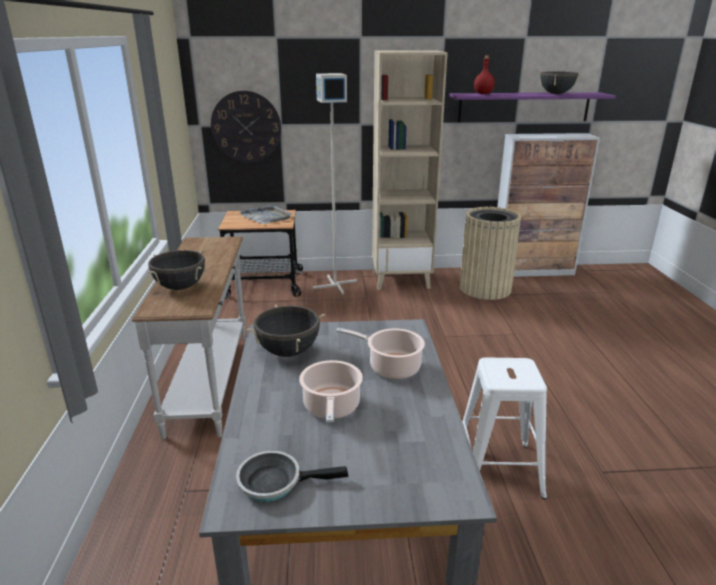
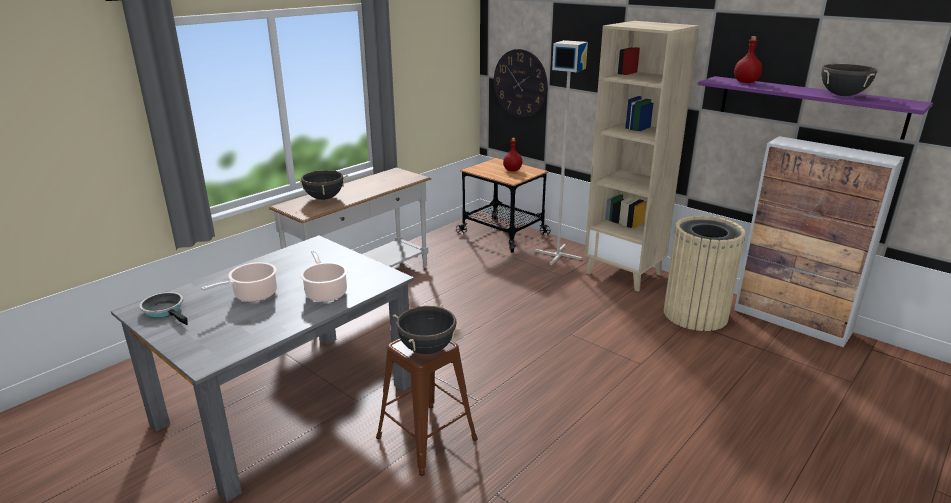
camera: 45 degrees right, 0 degrees up
grey tray [239,205,292,224] -> red bottle [503,138,522,172]
black cooking pot [246,305,325,357] -> black cooking pot moved to [393,304,461,354]
white stool [462,358,547,499] -> brown stool [376,338,478,476]

